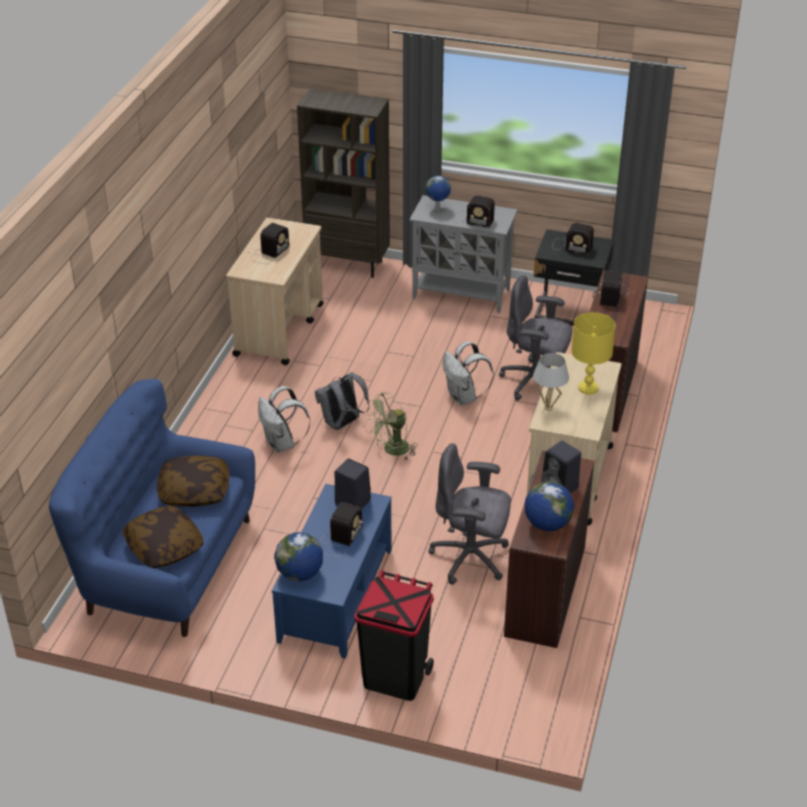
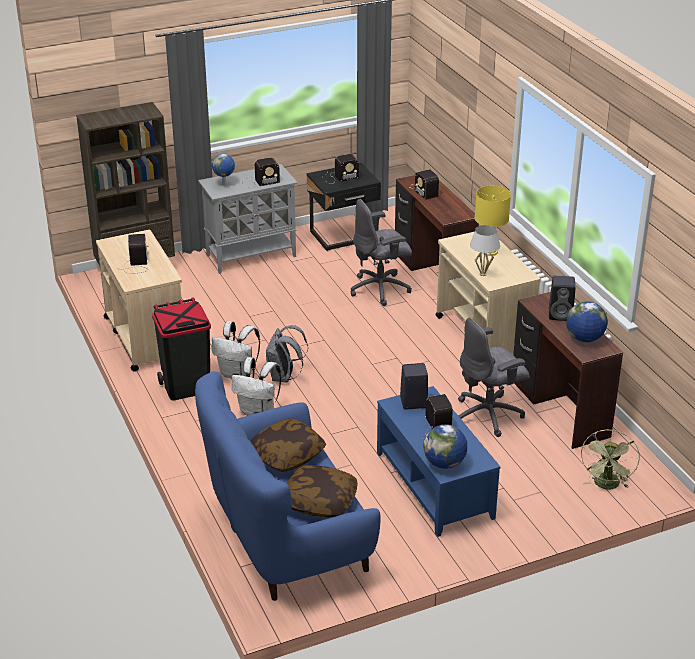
camera: 40 degrees left, 5 degrees down
black trash can [354,570,434,701] -> black trash can moved to [152,298,211,400]
green fan [366,392,418,460] -> green fan moved to [581,430,640,489]
white backpack [443,341,494,405] -> white backpack moved to [212,321,260,379]

